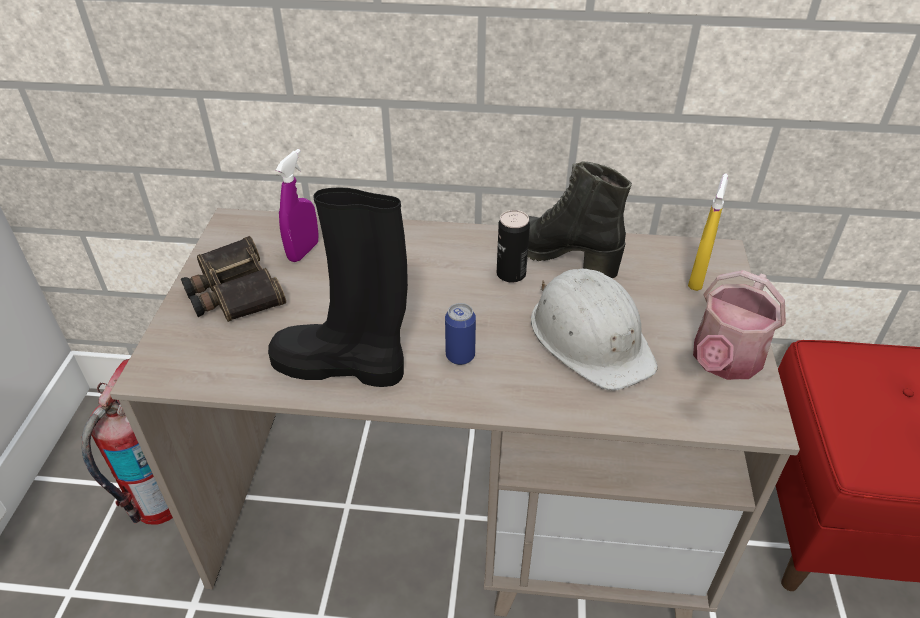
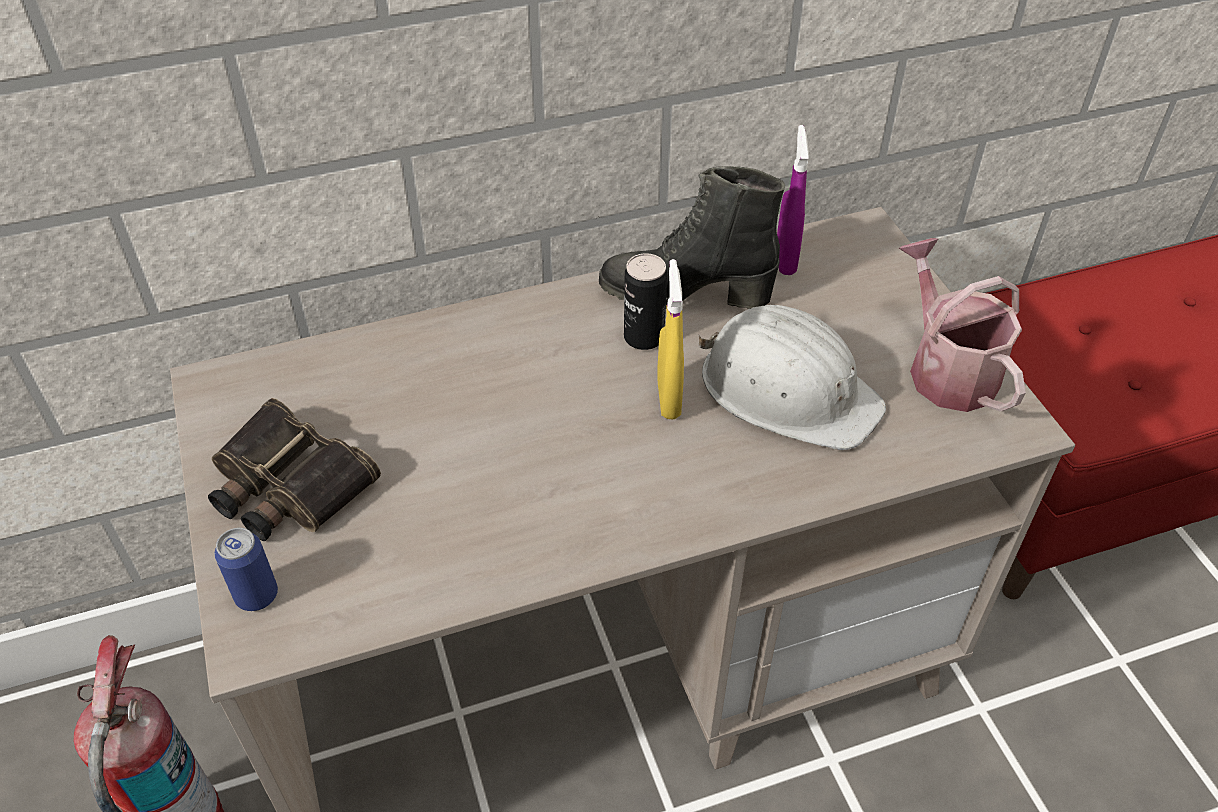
camera: 25 degrees left, 5 degrees up
black boot [268,187,408,387] -> none
purple spray bottle [276,149,319,262] -> purple spray bottle moved to [777,125,809,275]
can [445,303,476,365] -> can moved to [215,528,278,611]
yellow spray bottle [688,173,728,291] -> yellow spray bottle moved to [657,259,684,420]
watering can [693,270,786,380] -> watering can turned 150 degrees clockwise [899,238,1026,412]

